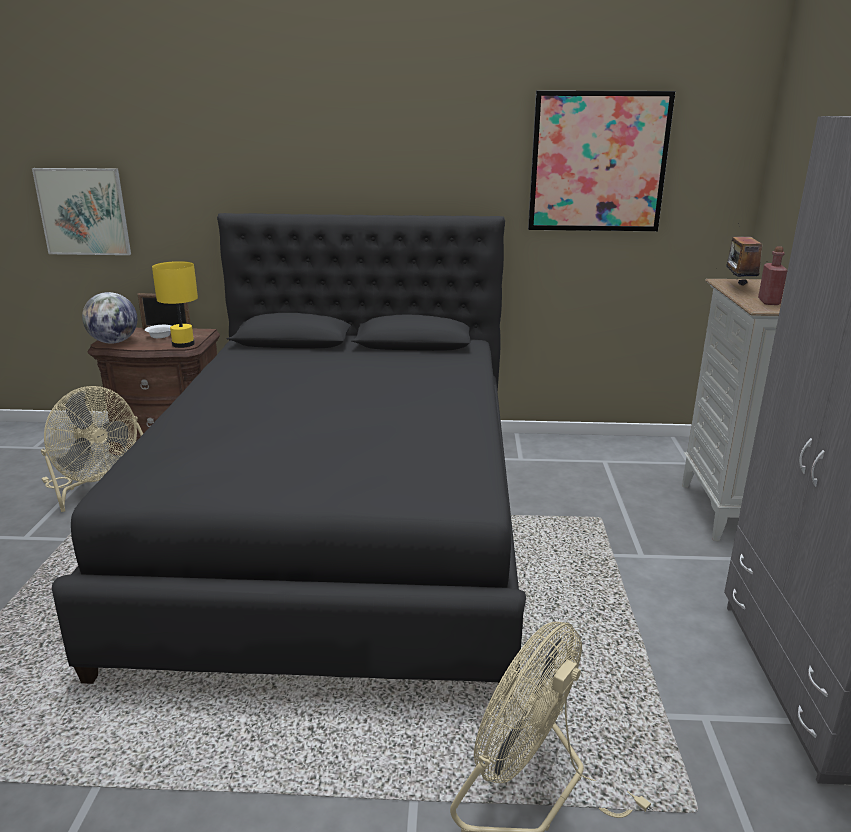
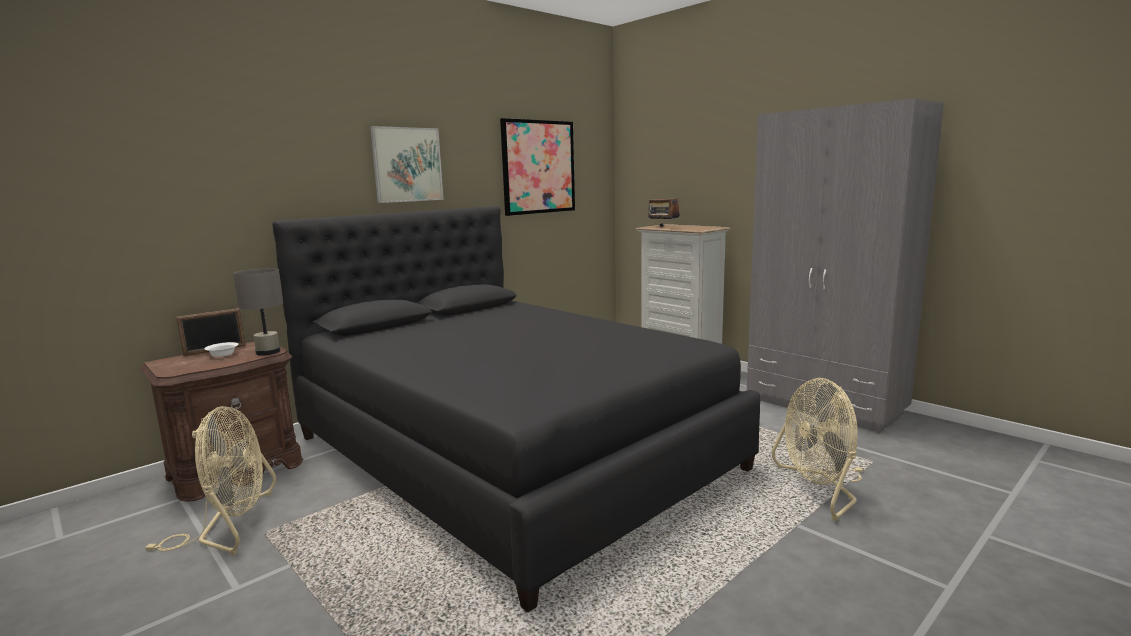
camera: 45 degrees left, 10 degrees down
picture [32,168,131,255] -> picture moved to [370,126,444,203]
globe [82,292,137,344] -> none
yellow table lamp [152,261,198,348] -> grey table lamp [233,268,283,356]
red bottle [758,246,788,305] -> none

